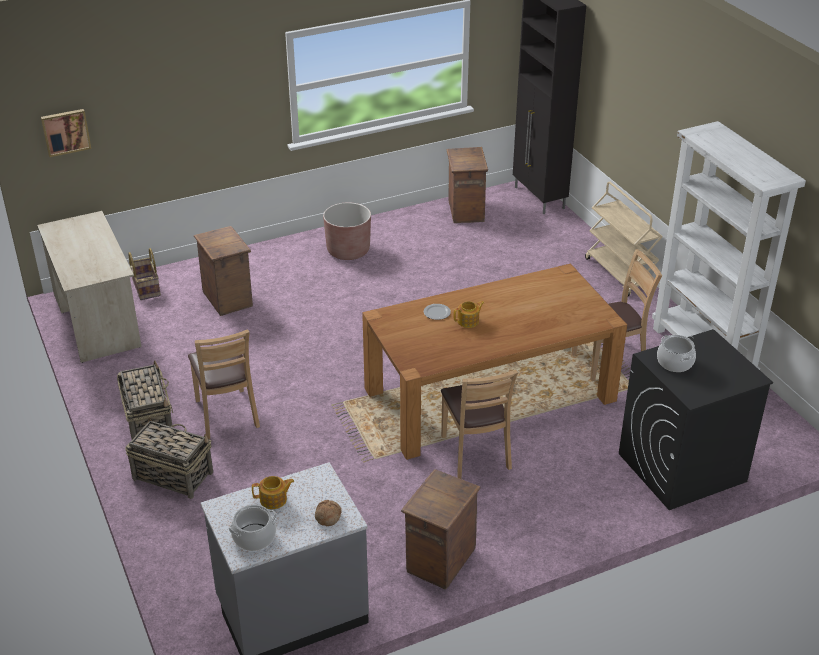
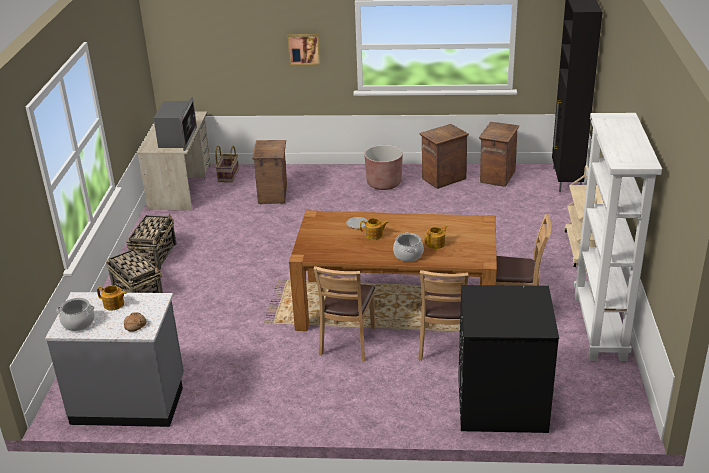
camera: 30 degrees right, 5 degrees down
picture [41,109,91,157] -> picture moved to [288,34,320,65]
brown chair [188,329,260,439] -> brown chair moved to [418,270,469,361]
crate [401,469,480,589] -> crate moved to [420,124,469,189]
cooking pot [657,335,696,372] -> cooking pot moved to [393,232,423,262]
none -> microwave [153,97,197,151]
none -> teapot [425,225,447,249]

